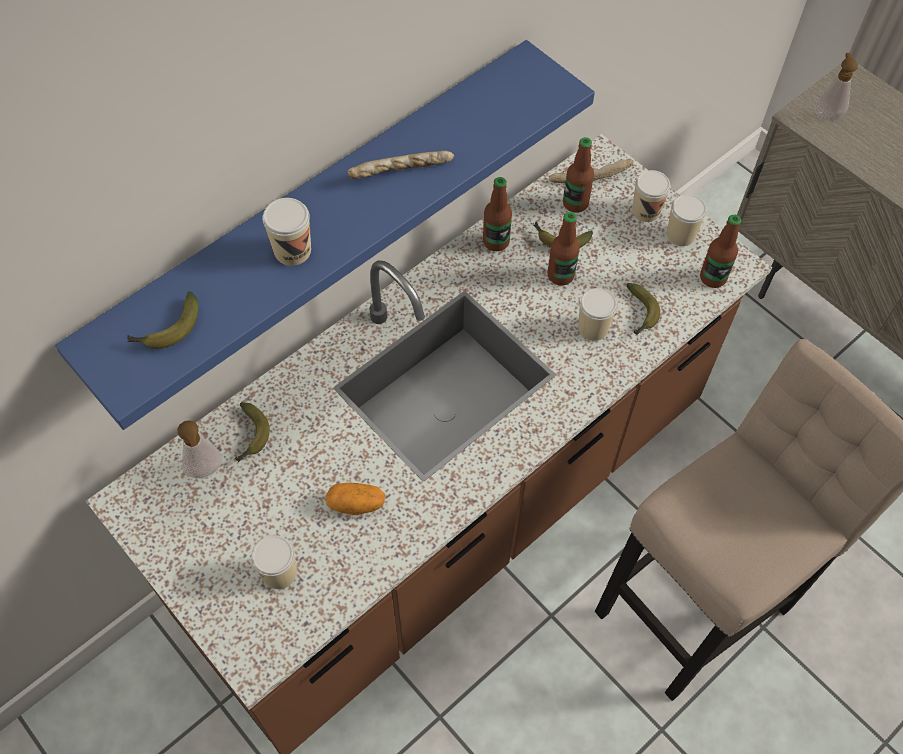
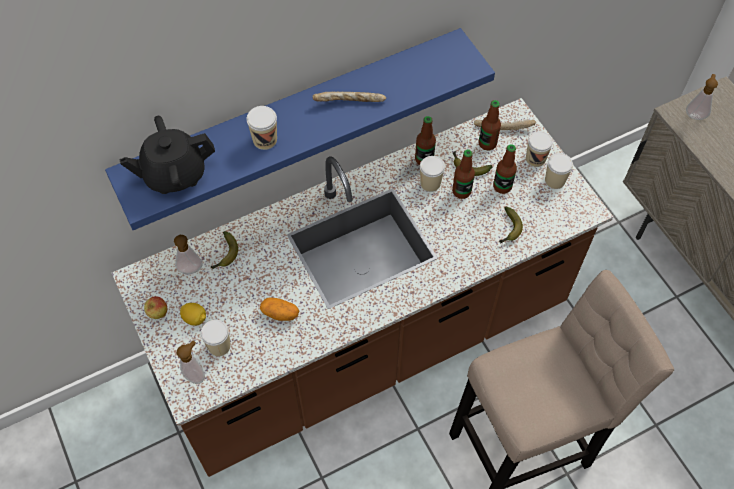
camera: 15 degrees right, 0 degrees up
banana [127,292,198,349] -> black teapot [119,116,215,194]
cup [578,288,617,341] -> cup moved to [420,156,445,192]
bottle [700,214,741,288] -> bottle moved to [493,144,517,194]
none -> apple [144,296,167,319]
none -> soap dispenser [177,340,205,384]
none -> lemon [180,303,206,326]

